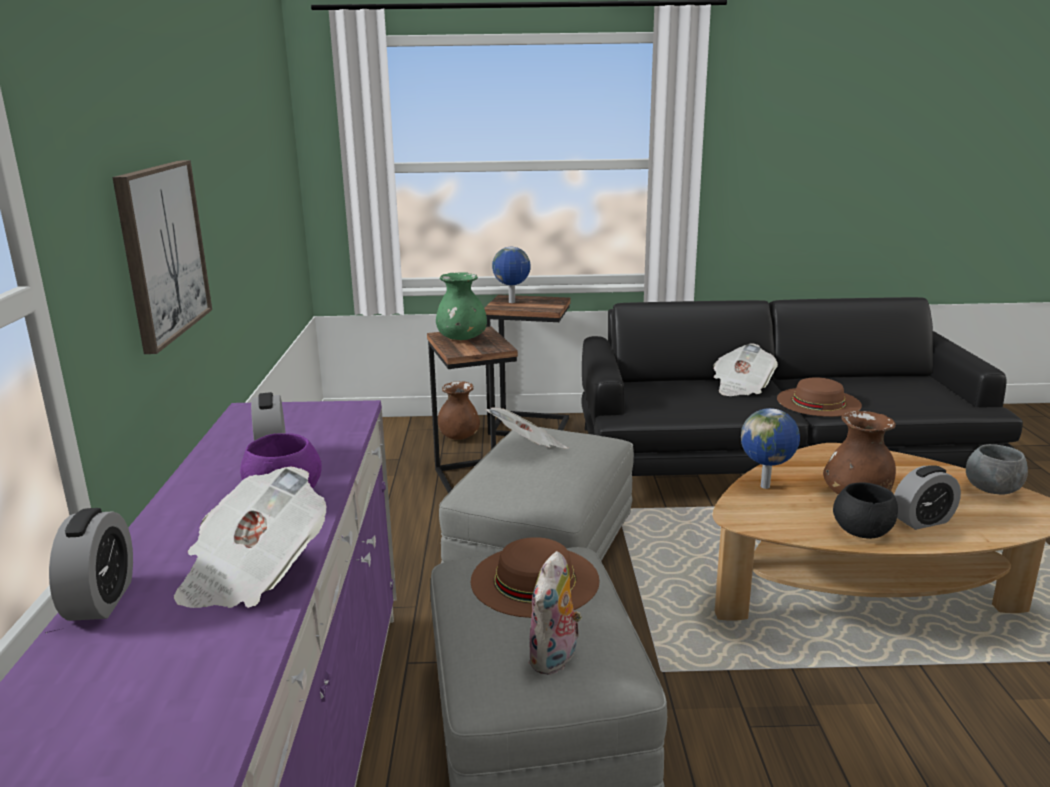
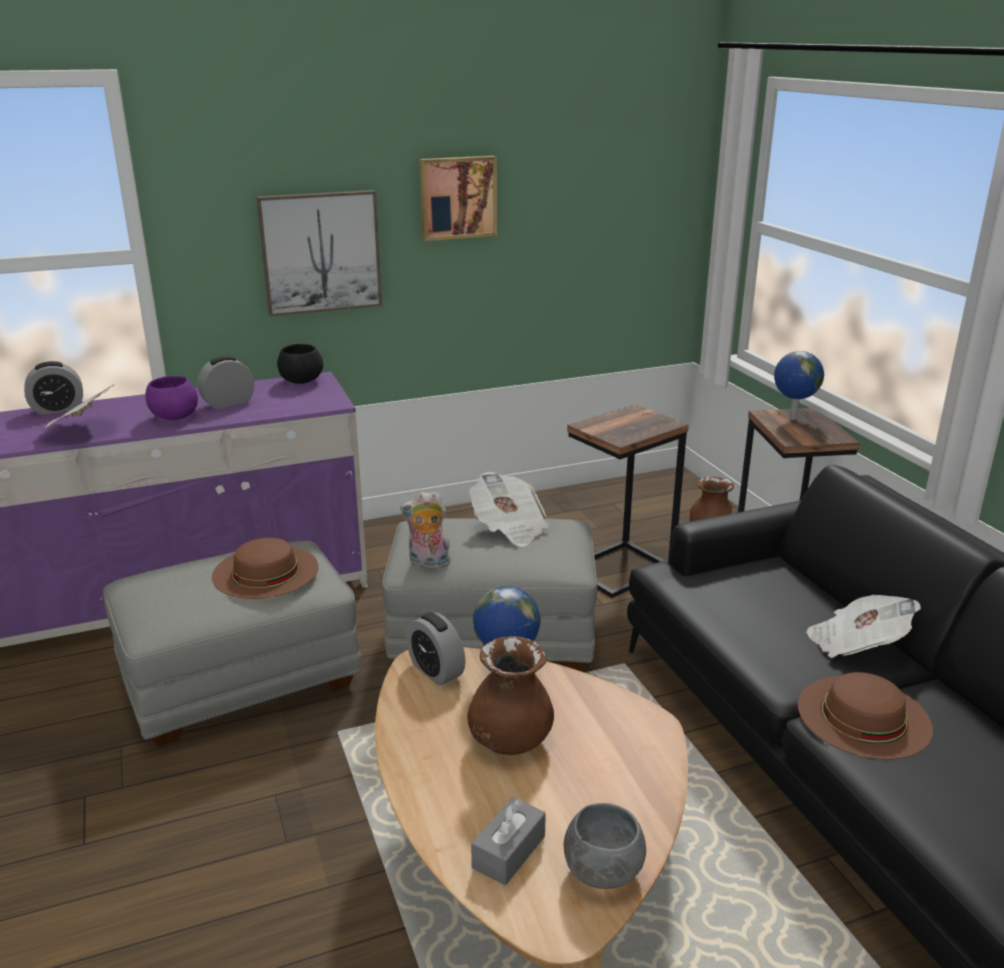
camera: 70 degrees right, 5 degrees up
green vase [436,272,487,340] -> none
plush toy [528,551,582,675] -> plush toy moved to [400,491,451,569]
black bowl [833,483,898,539] -> black bowl moved to [277,344,323,384]
alarm clock [894,465,961,530] -> alarm clock moved to [406,612,466,686]
none -> picture [419,156,497,241]
none -> grey tissue box [471,797,546,885]

